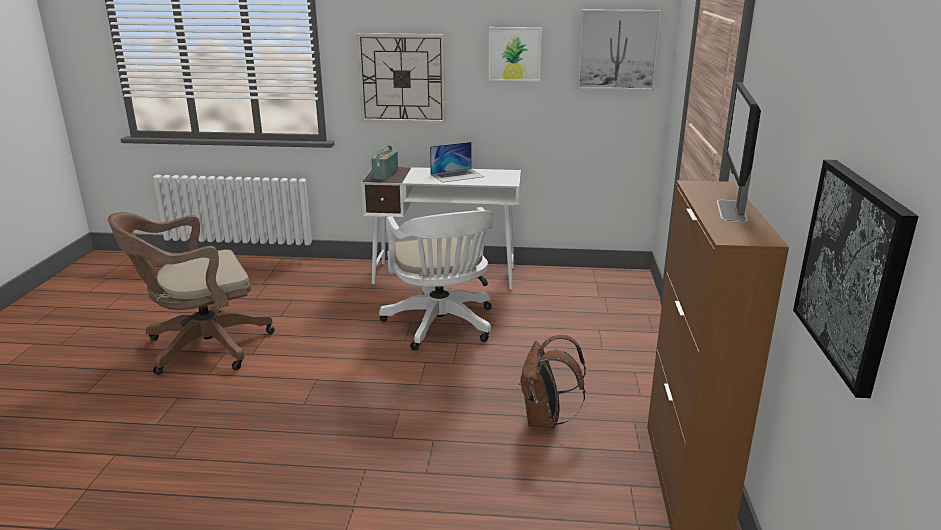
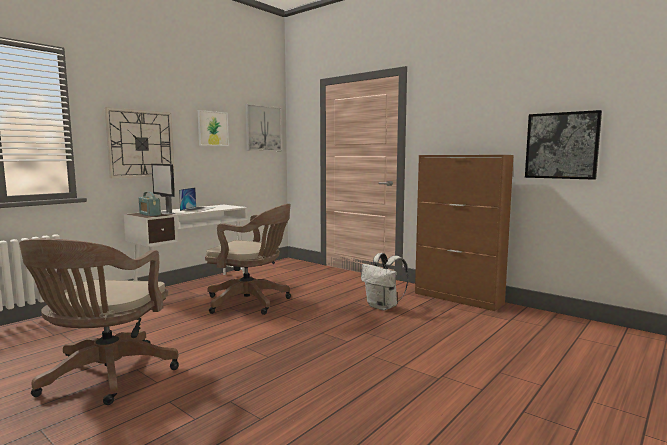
camera: 55 degrees left, 15 degrees down
white office chair [379,207,494,351] -> brown office chair [205,204,291,315]
brown backpack [519,335,586,429] -> white backpack [361,253,408,310]
monitor [716,82,761,222] -> monitor moved to [151,164,175,215]

